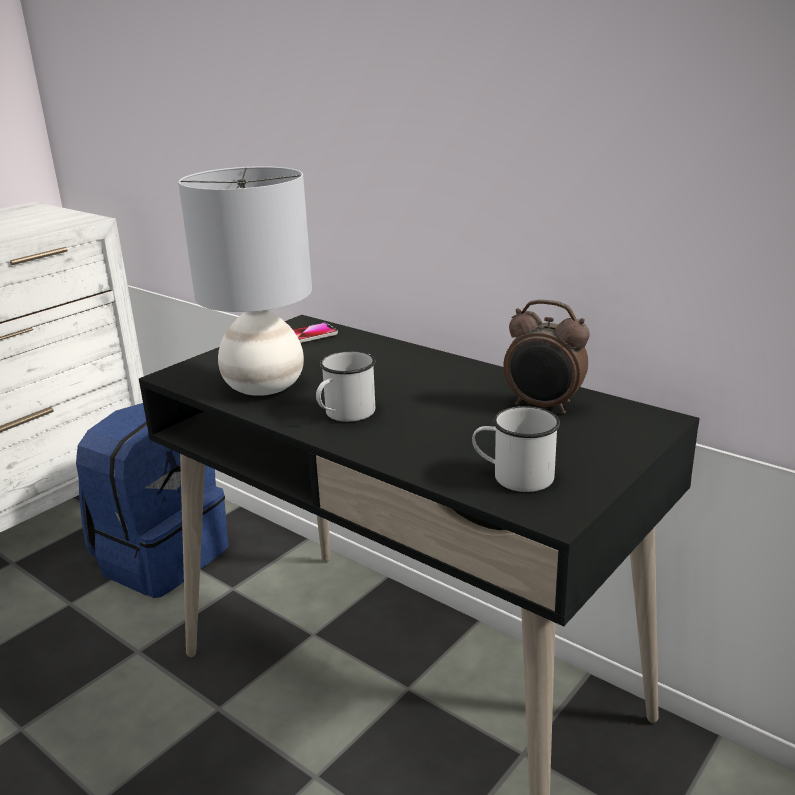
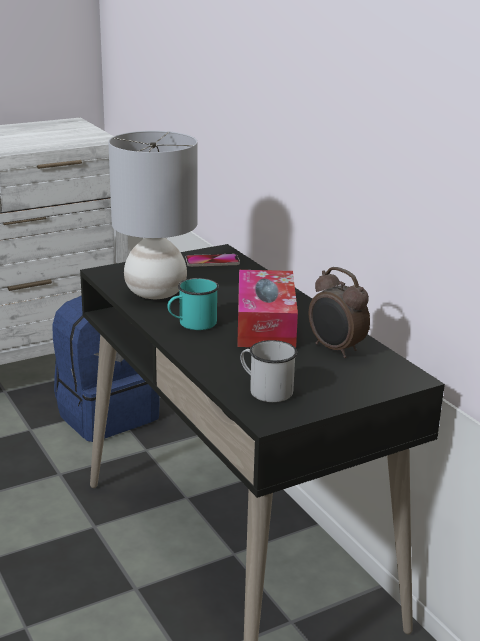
camera: 20 degrees right, 0 degrees up
white mug [316,351,375,422] -> turquoise mug [167,278,219,330]
none -> tissue box [237,270,298,348]

